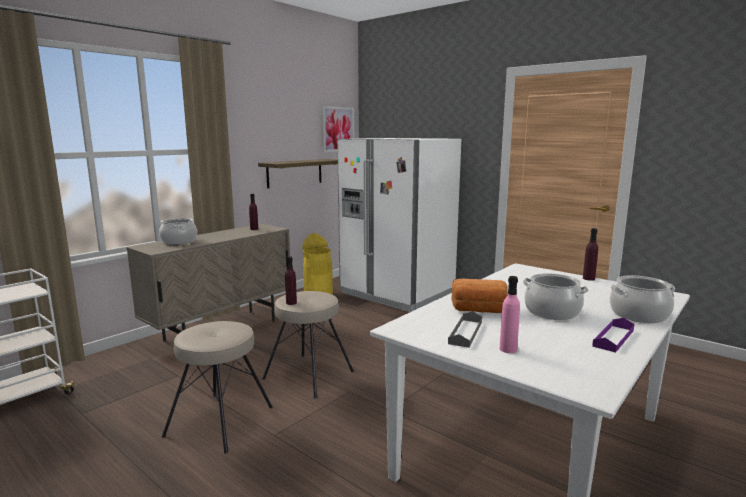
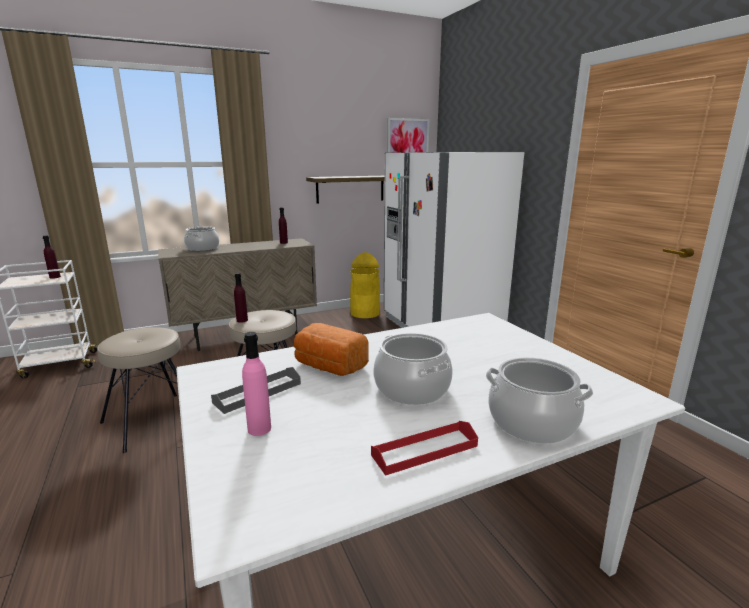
camera: 25 degrees right, 5 degrees up
purple bottle [583,228,598,281] -> purple bottle moved to [43,235,61,279]
purple tray [592,318,634,353] -> red tray [371,421,478,476]

